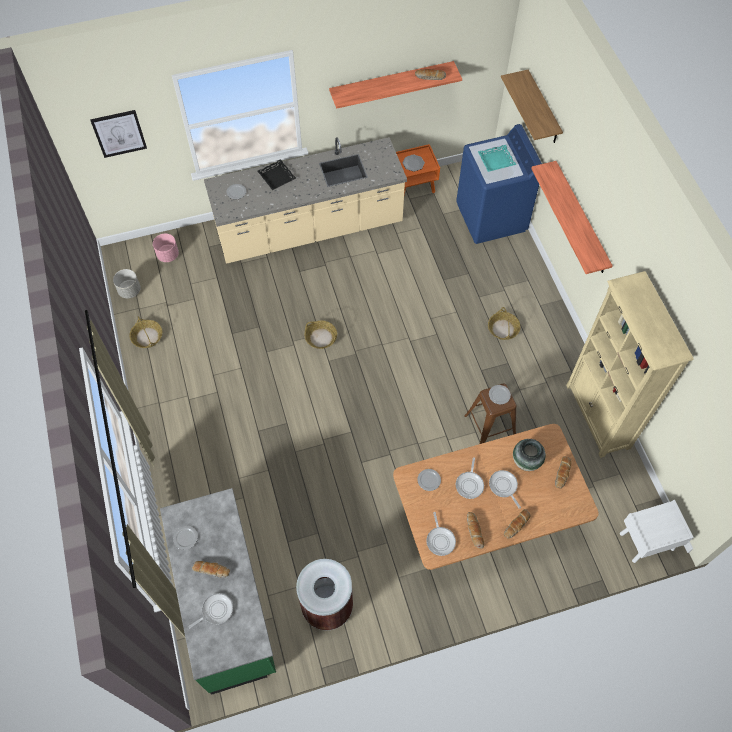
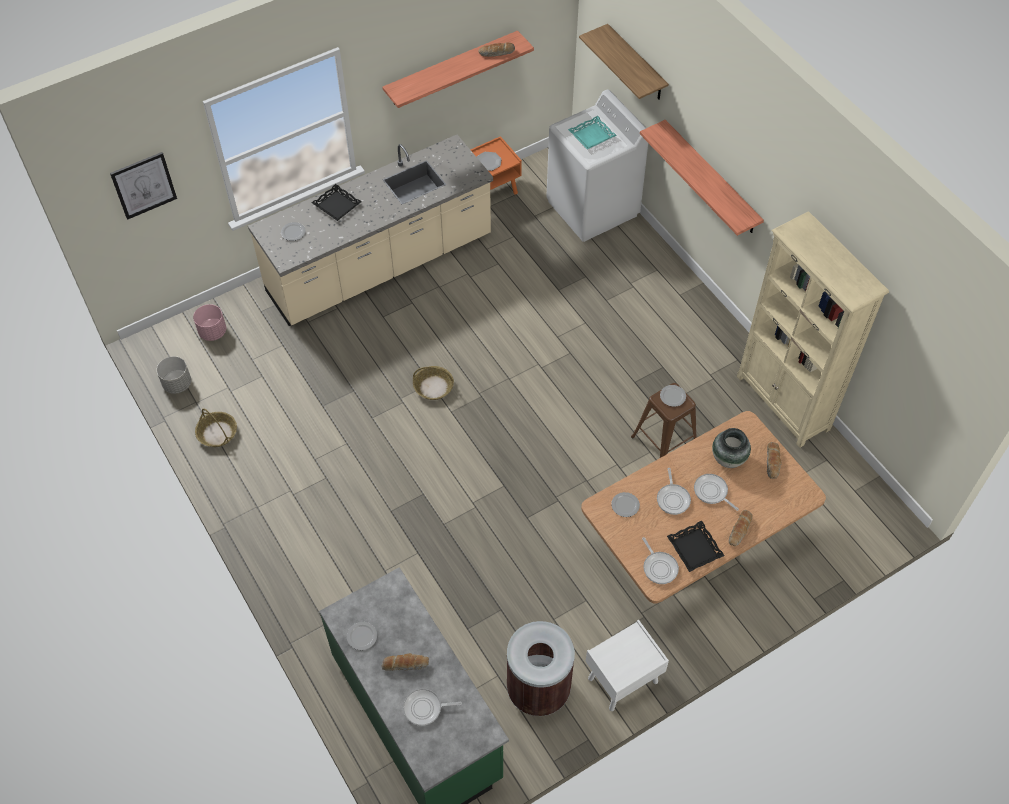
camera: 15 degrees left, 5 degrees down
frying pan [189,593,233,628] -> frying pan turned 135 degrees counterclockwise [403,689,462,726]
blue washing machine [456,124,542,244] -> white washing machine [546,89,648,242]
bread [467,512,484,548] -> black tray [667,521,725,572]
basket [488,307,520,340] -> none
white nightstand [620,500,694,563] -> white nightstand moved to [585,620,669,711]

